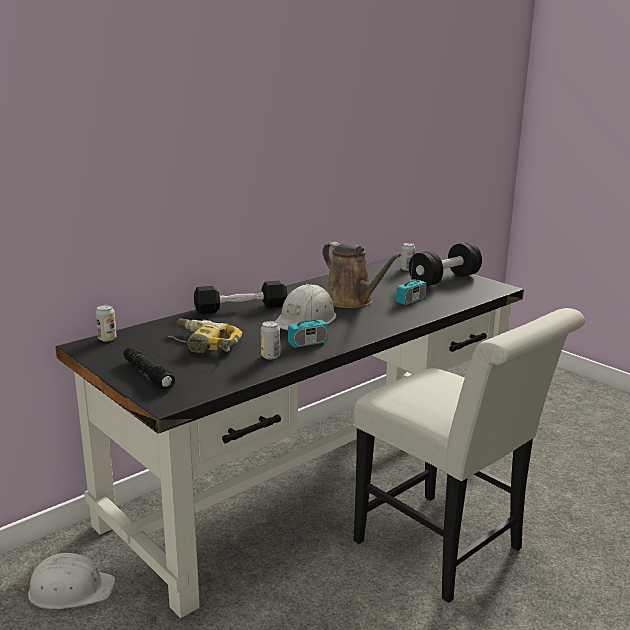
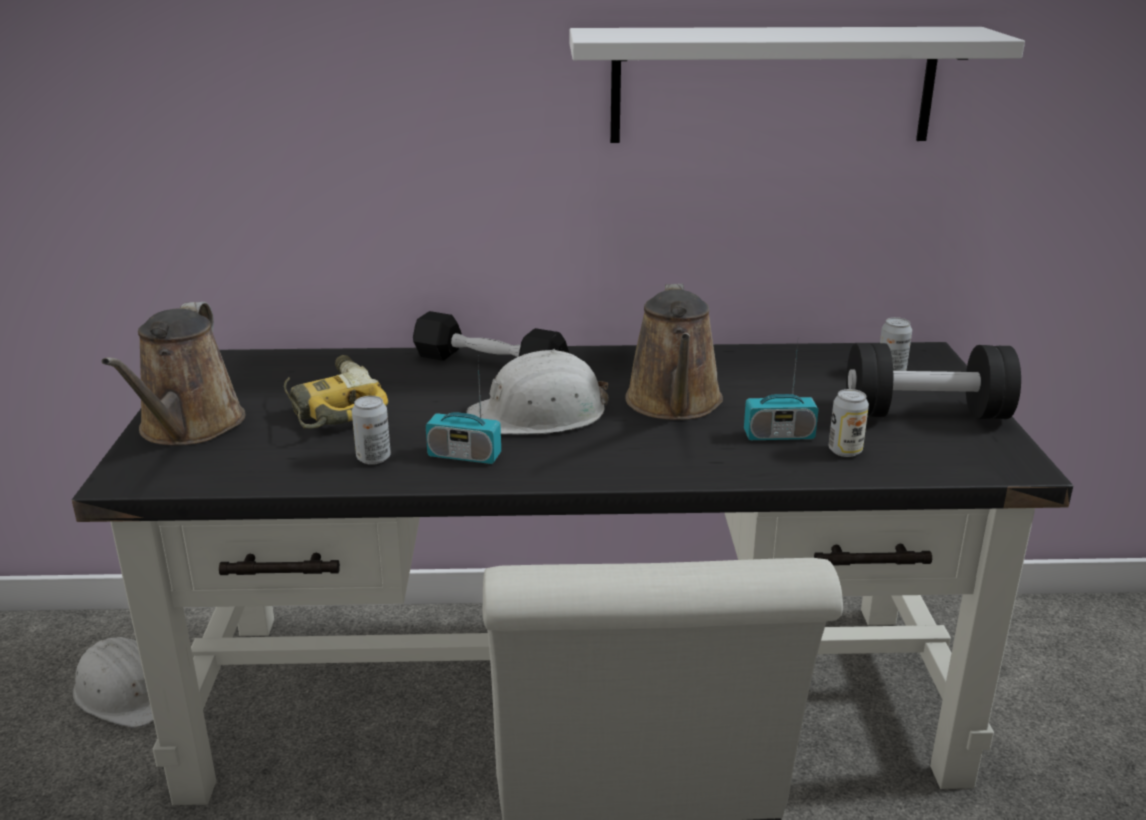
camera: 40 degrees right, 5 degrees up
can [95,305,117,342] -> can moved to [829,389,869,457]
black flashlight [124,347,175,390] -> brown watering can [102,302,245,446]
none -> white shelf [569,27,1025,143]

